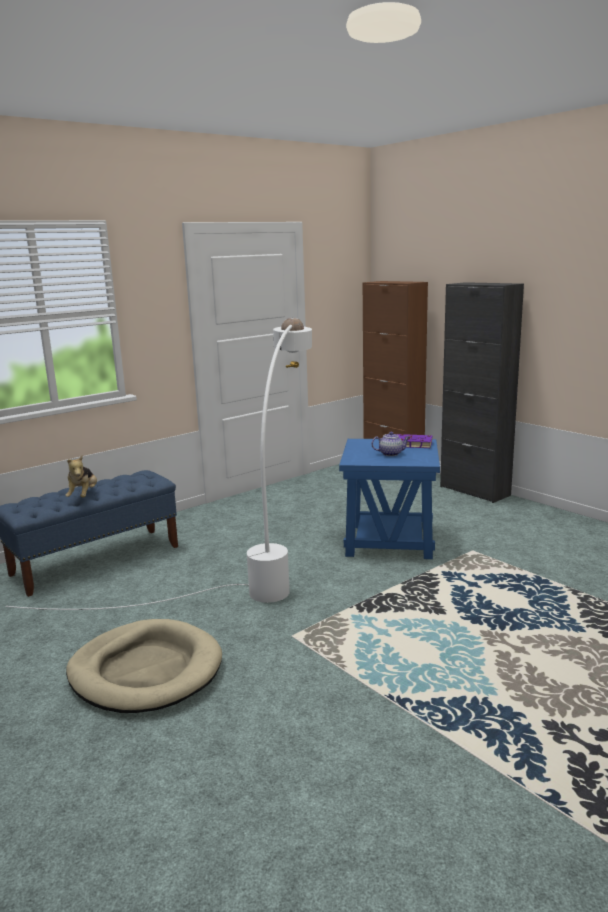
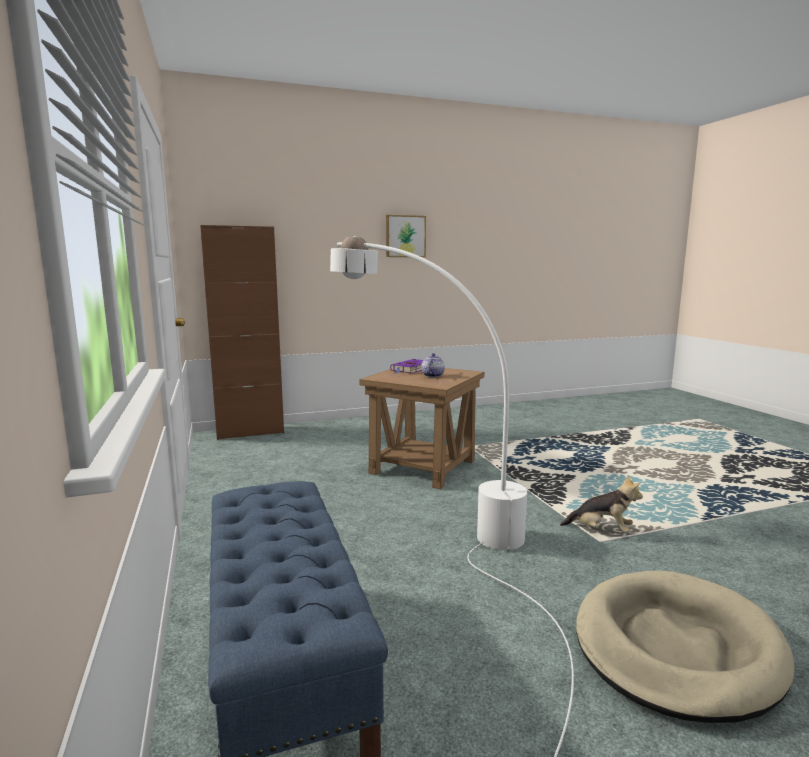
camera: 70 degrees left, 5 degrees down
plush toy [65,455,97,497] -> plush toy moved to [560,475,643,533]
blue side table [339,439,440,559] -> brown side table [359,368,484,489]
black cabinet [440,282,524,503] -> none
none -> picture [386,215,426,257]

